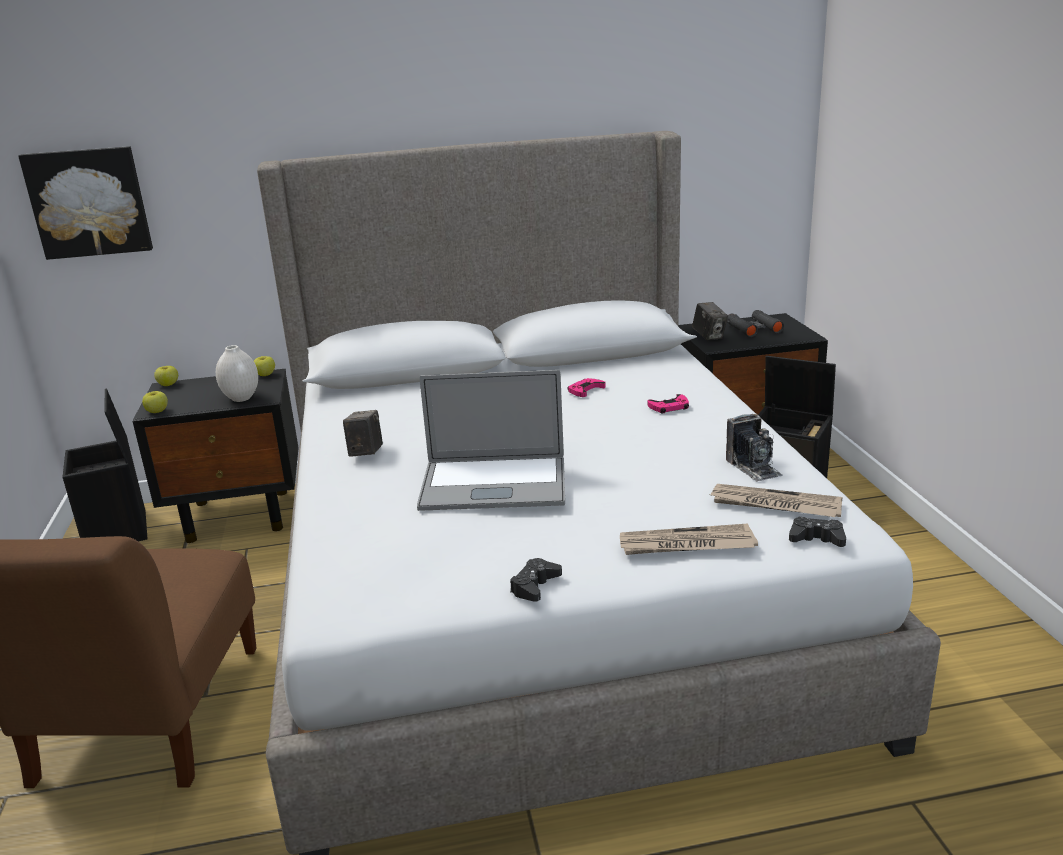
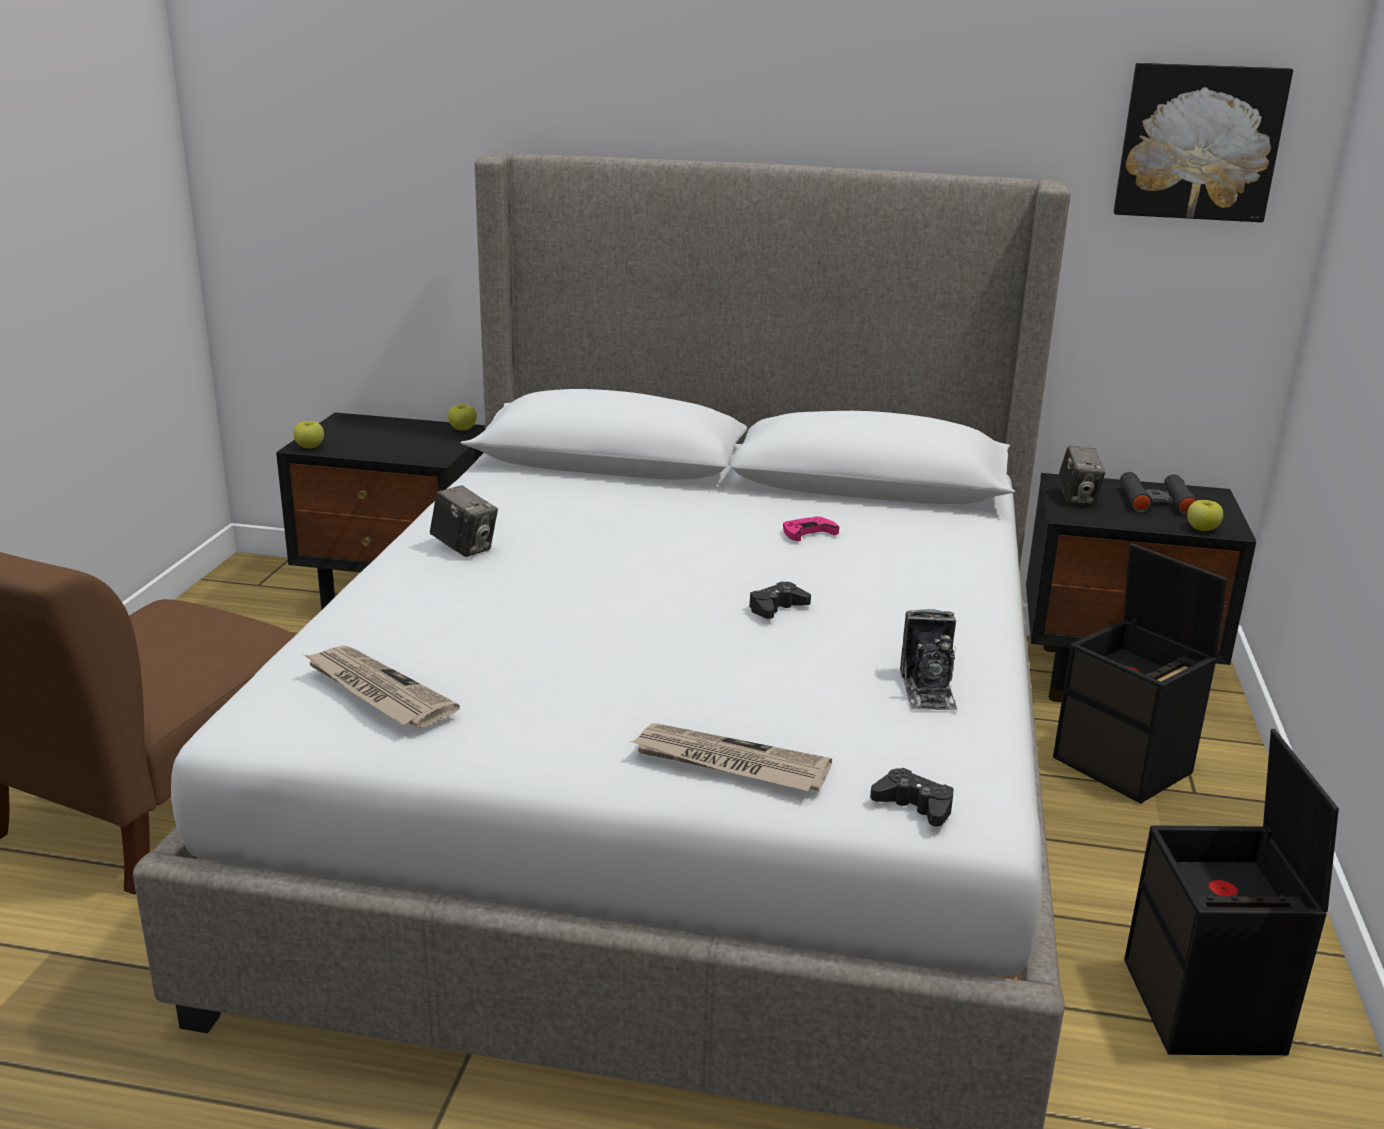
camera: 20 degrees right, 0 degrees up
picture [18,146,153,260] -> picture moved to [1114,63,1293,223]
black storage box [63,389,148,541] -> black storage box moved to [1124,729,1339,1055]
apple [154,366,178,386] -> apple moved to [1187,500,1223,531]
white vase [216,345,258,402] -> none
camera [343,410,383,456] -> camera turned 105 degrees clockwise [430,485,498,557]
laptop [417,370,565,511] -> none
black game controller [510,558,562,602] -> black game controller moved to [749,582,811,619]
pink game controller [647,394,689,413] -> none
newspaper [710,484,843,517] -> newspaper moved to [303,645,460,728]

